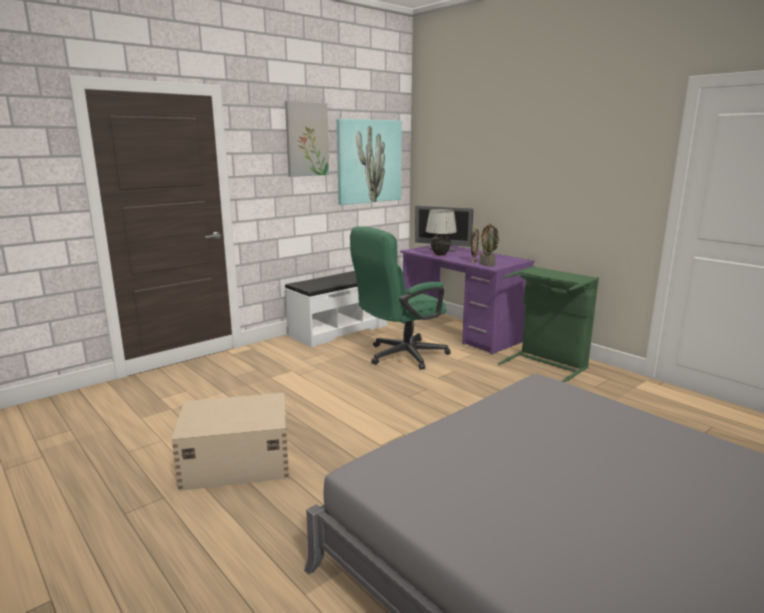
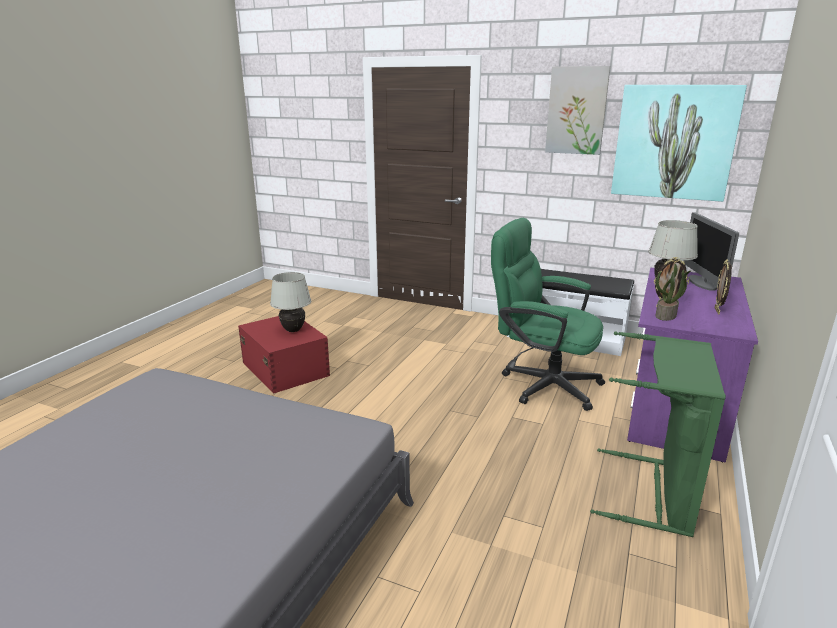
camera: 65 degrees right, 5 degrees up
beige storage box [172,393,289,491] -> red storage box [238,316,330,394]
none -> white table lamp [270,272,311,332]

